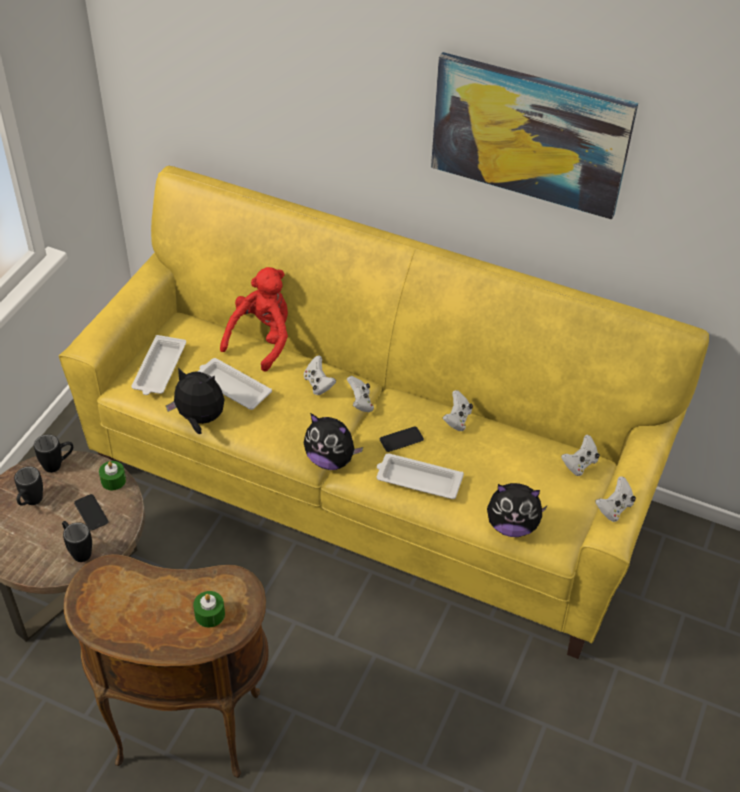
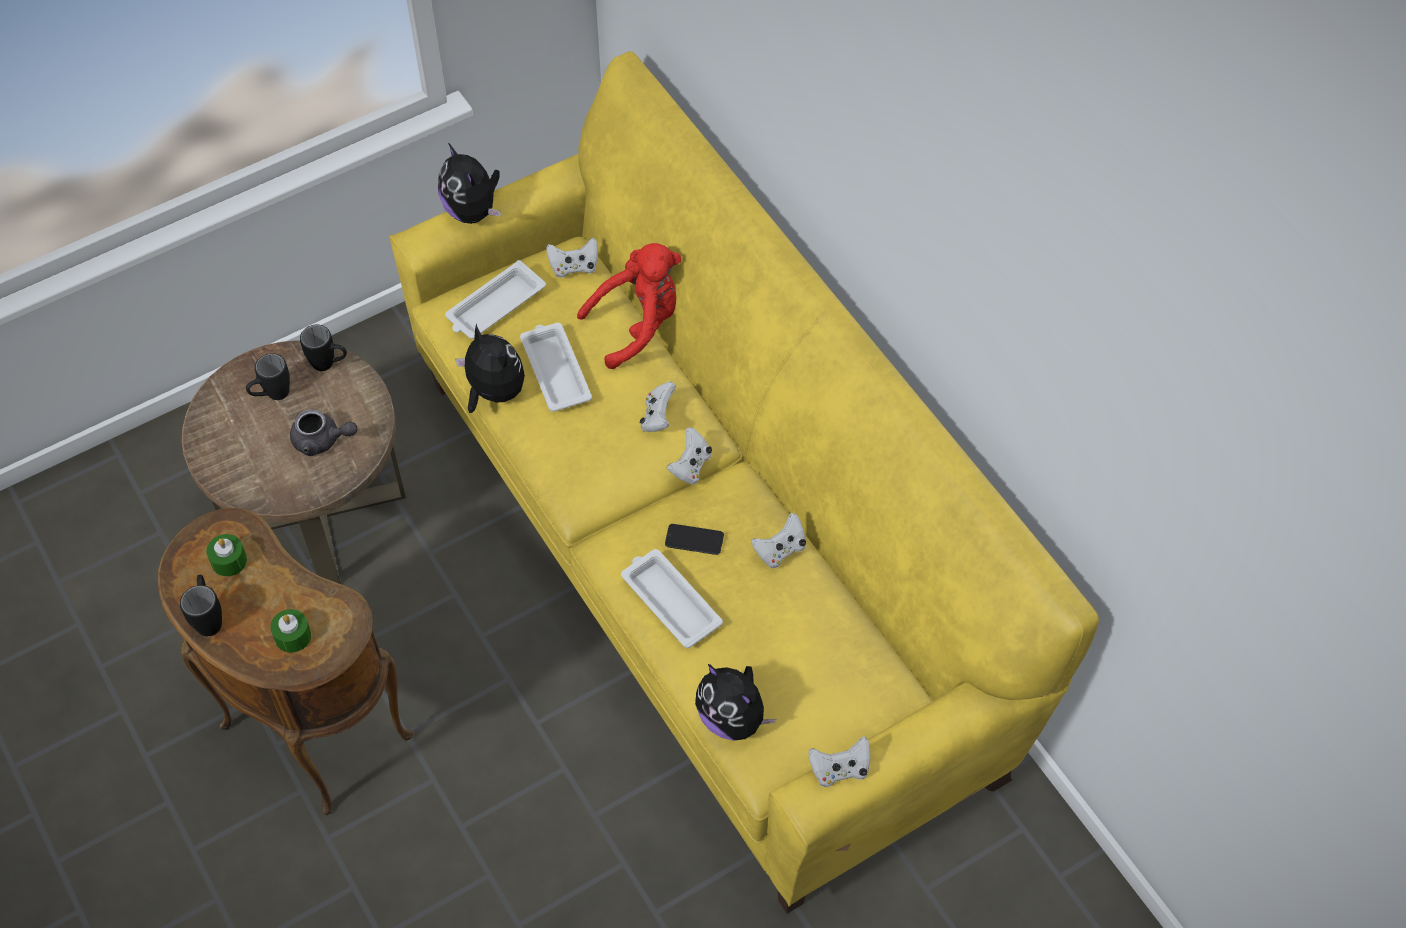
camera: 35 degrees right, 10 degrees up
black mug [62,521,92,562] -> black mug moved to [180,575,222,636]
phone [74,494,108,531] -> grey teapot [290,409,357,456]
green candle [99,461,126,490] -> green candle moved to [206,534,247,576]
plush toy [304,413,363,470] -> plush toy moved to [438,143,501,224]
picture [431,52,638,220] -> none
white game controller [561,435,600,476] -> white game controller moved to [547,237,598,278]

